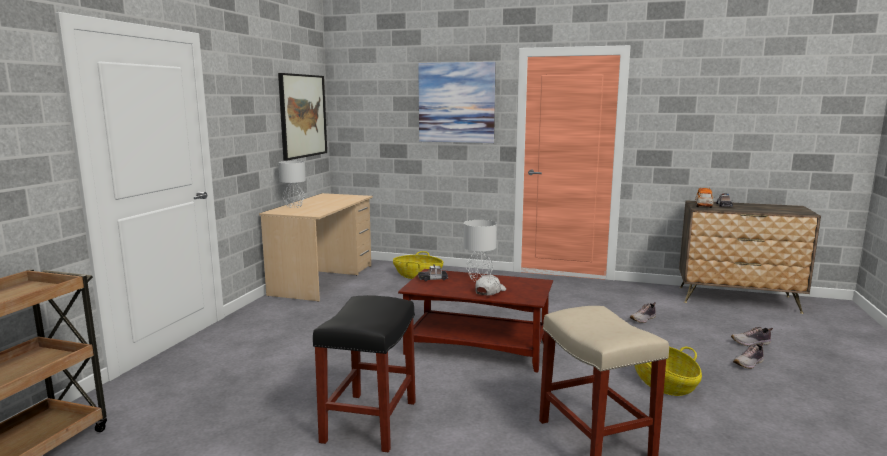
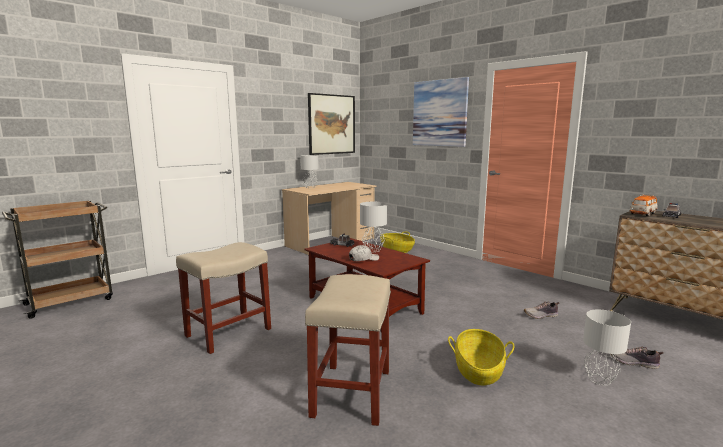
camera: 30 degrees right, 0 degrees up
black stool [313,295,416,453] -> beige stool [176,242,271,354]
shoe [733,343,764,369] -> grey table lamp [583,310,631,385]

